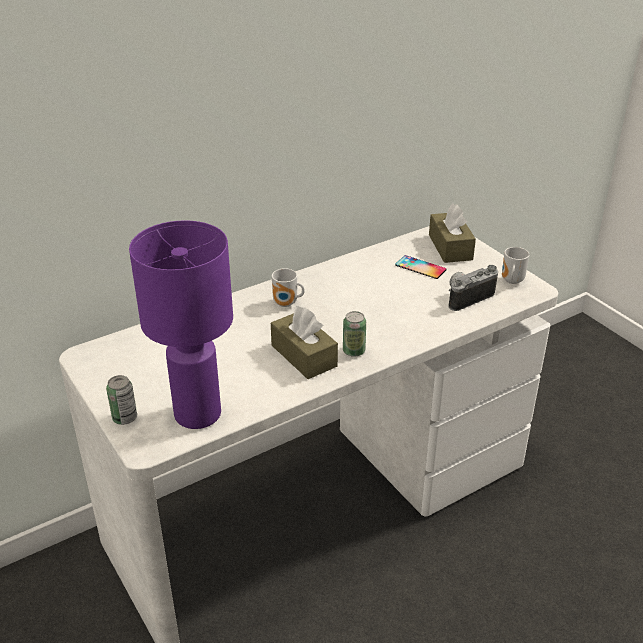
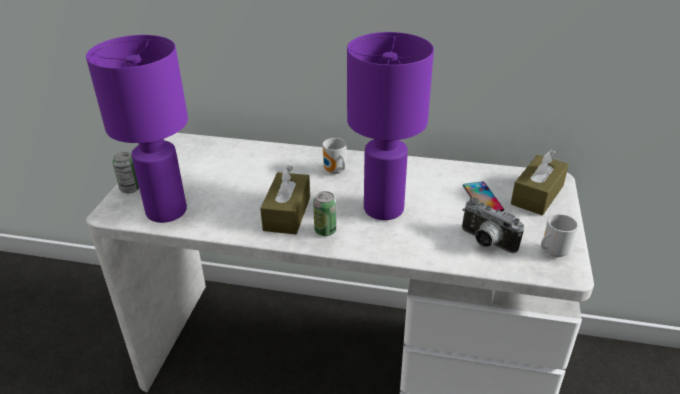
camera: 45 degrees right, 0 degrees up
camera [448,265,498,311] -> camera turned 150 degrees counterclockwise [462,197,524,253]
none -> purple table lamp [347,32,434,220]

